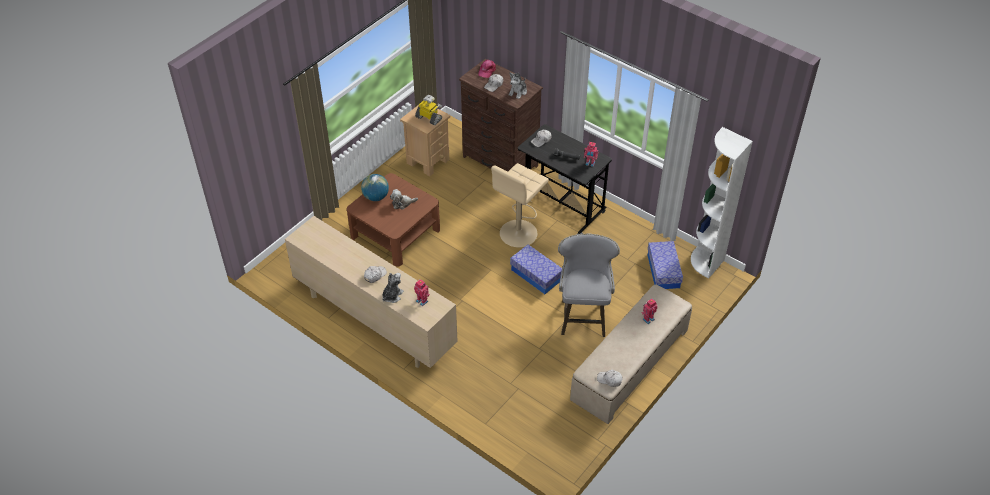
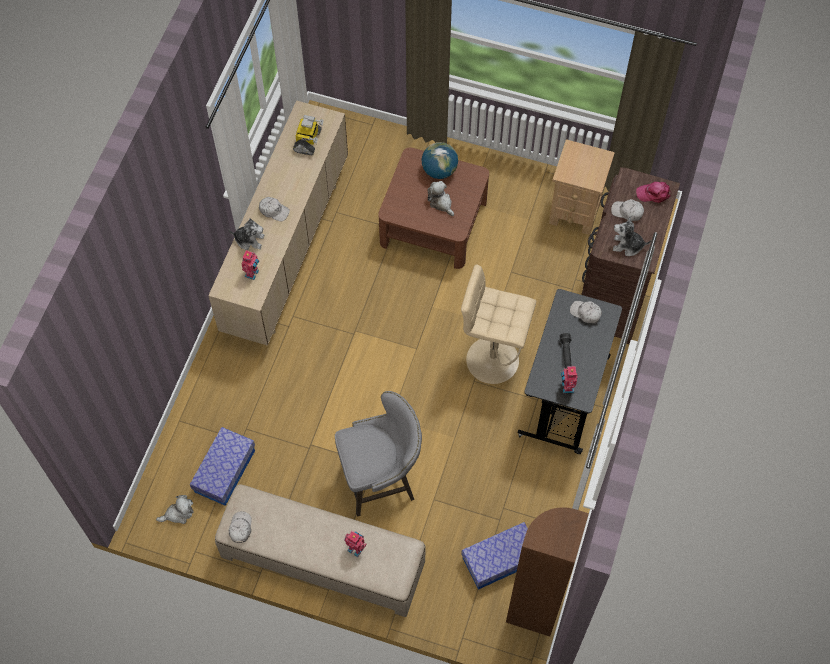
camera: 70 degrees right, 15 degrees up
toy robot [415,95,442,125] -> toy robot moved to [293,115,324,156]
storage box [510,244,562,294] -> storage box moved to [190,427,255,506]
white bookcase [691,127,753,279] -> brown bookcase [506,508,589,636]
none -> plush toy [156,495,194,524]

